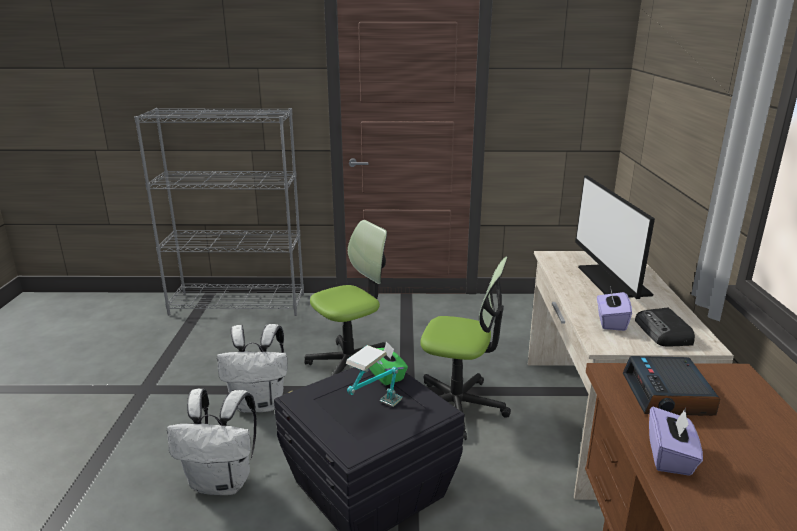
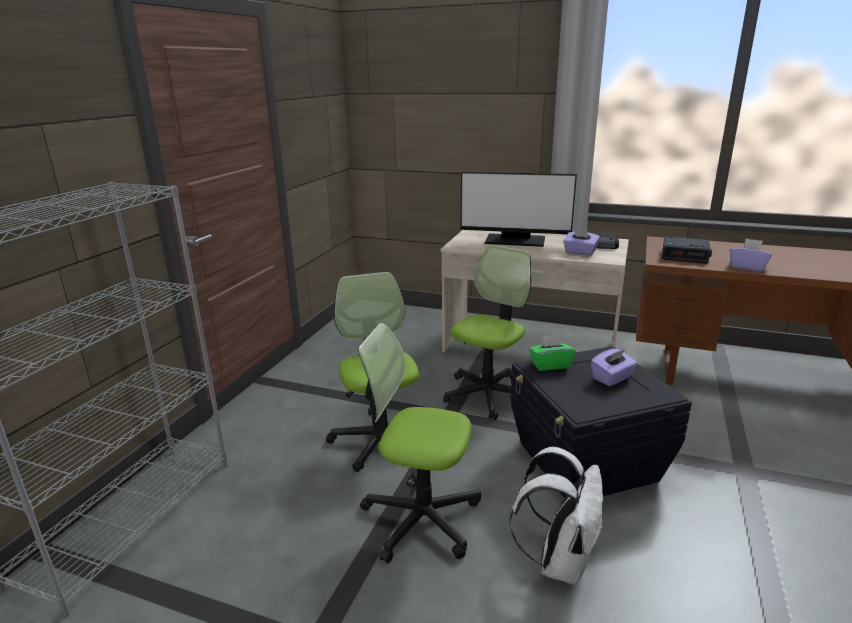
camera: 70 degrees left, 0 degrees up
white backpack [217,324,288,413] -> office chair [358,323,481,563]
table lamp [346,345,402,407] -> purple tissue box [591,349,637,386]

